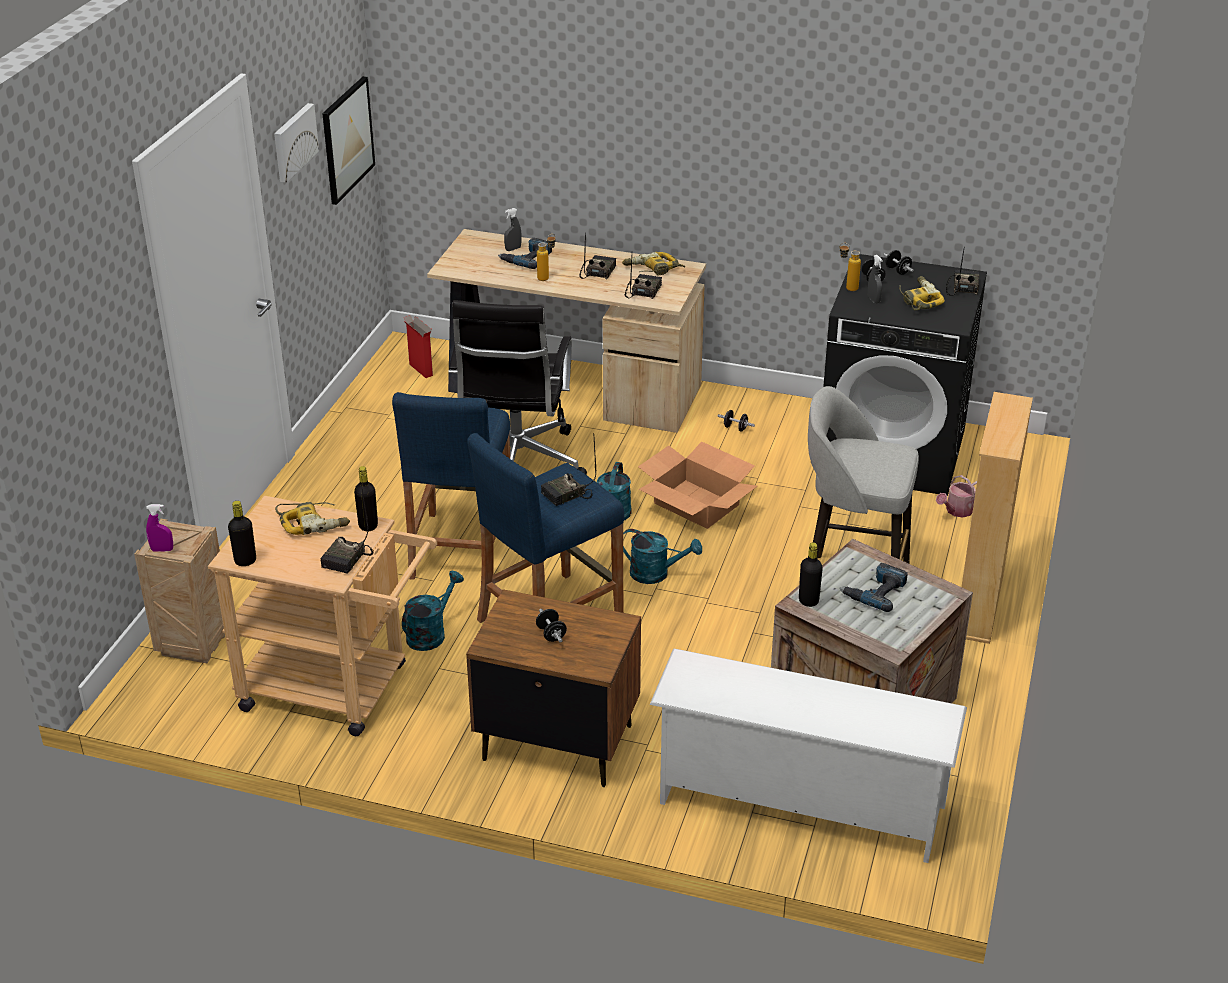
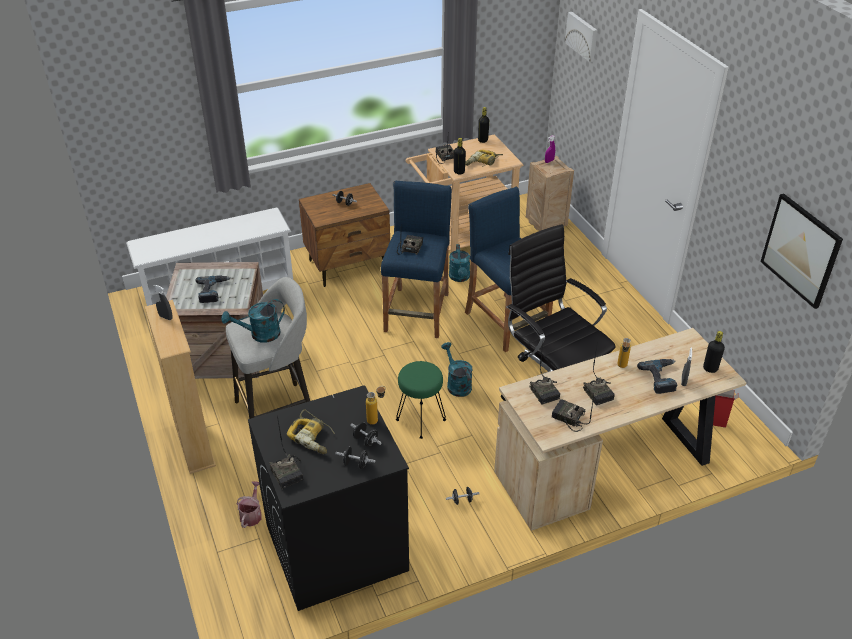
camera: 140 degrees right, 5 degrees up
picture [274,103,319,183] -> picture moved to [565,12,597,62]
power drill [622,252,685,276] -> radio [552,395,594,432]
turquoise watering can [623,529,702,584] -> turquoise watering can moved to [221,299,285,343]
cardboard box [638,441,757,529] -> green stool [396,361,446,439]
black bottle [799,542,823,607] -> black bottle moved to [703,331,725,373]
grey spray bottle [868,255,883,303] -> grey spray bottle moved to [153,284,173,320]

